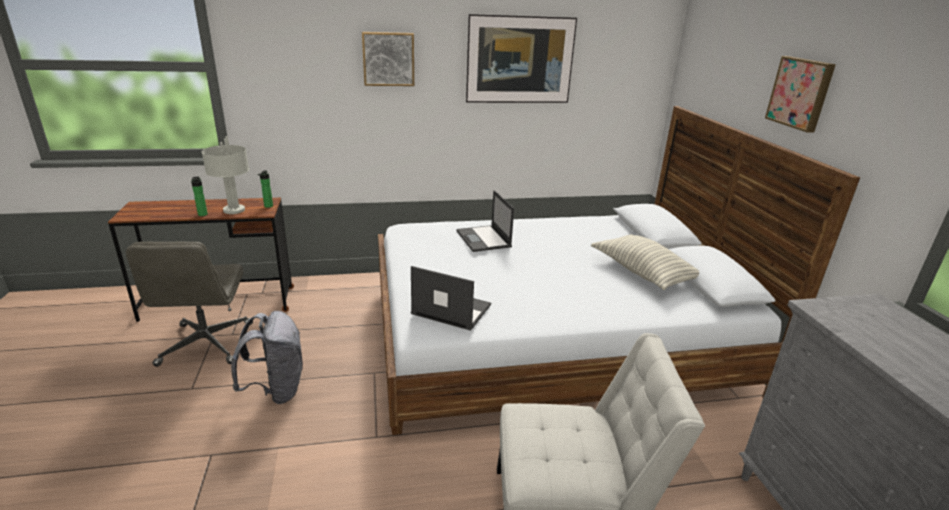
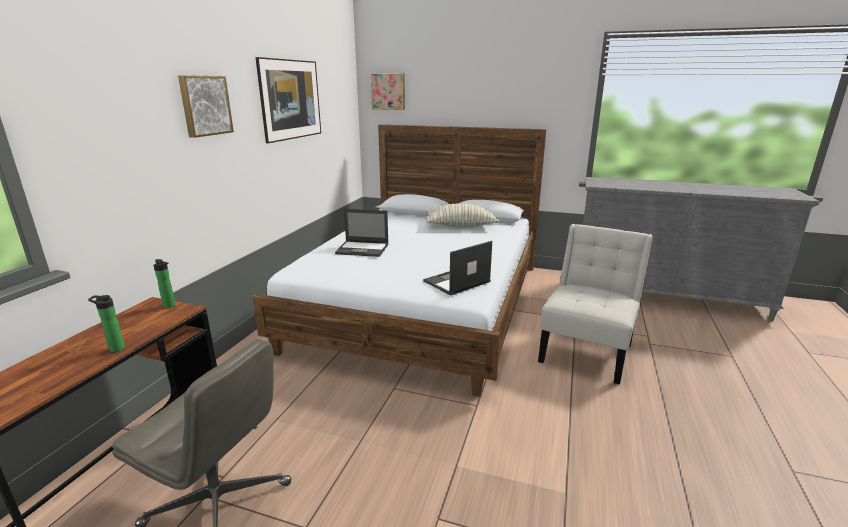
camera: 60 degrees left, 5 degrees down
grey table lamp [202,137,249,214] -> none
grey backpack [231,311,303,404] -> none
picture [765,56,836,133] -> picture moved to [371,73,405,110]

